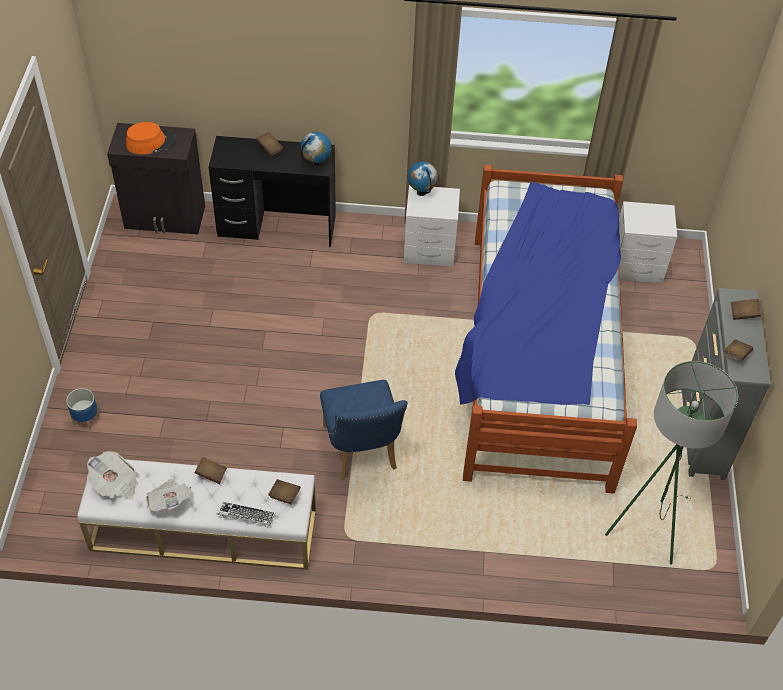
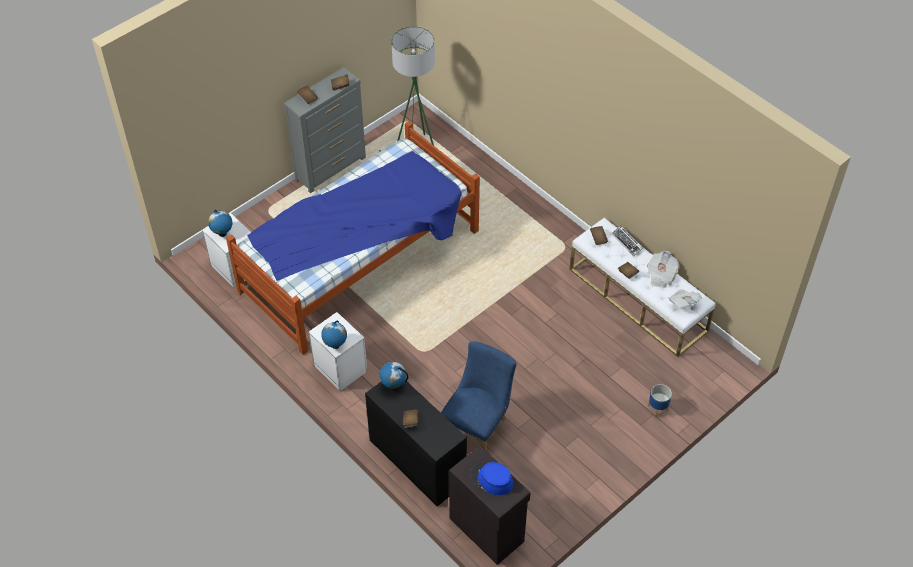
camera: 135 degrees left, 0 degrees up
orange hat [126,122,175,154] -> blue hat [470,462,513,495]
blue chair [320,380,408,480] -> blue chair moved to [441,341,516,451]
none -> globe [208,210,232,237]

